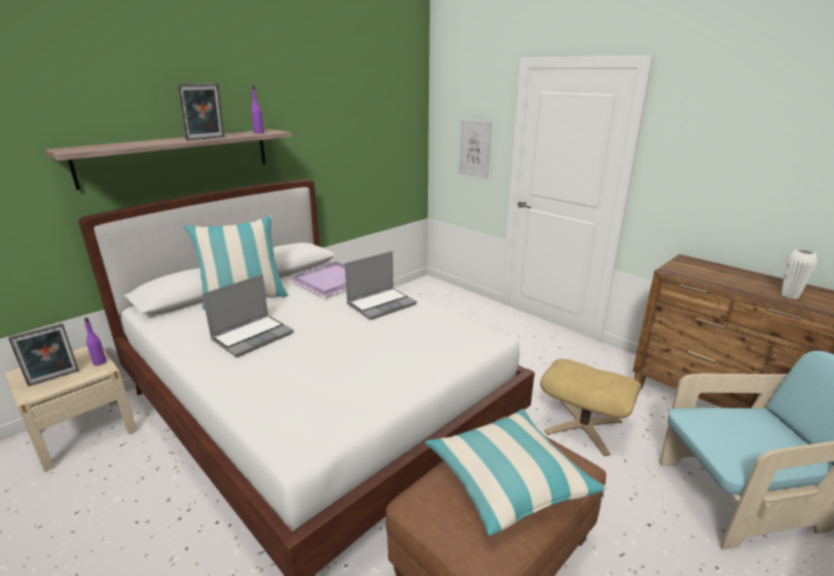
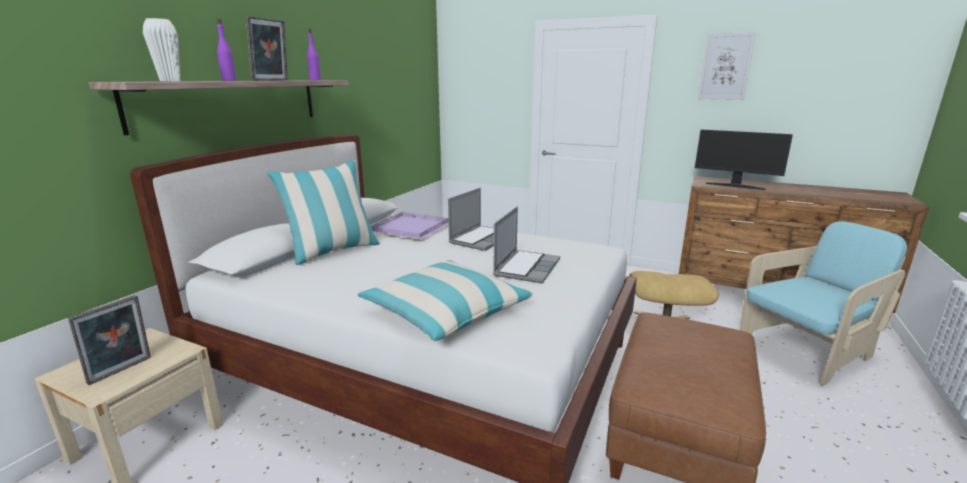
camera: 20 degrees left, 5 degrees down
purple bottle [84,318,107,366] -> purple bottle moved to [217,19,236,81]
laptop [202,275,294,357] -> laptop moved to [493,206,560,283]
pillow [425,409,606,536] -> pillow moved to [358,260,533,341]
picture [459,119,491,178] -> picture moved to [697,32,756,100]
white vase [781,249,817,299] -> white vase moved to [143,18,180,81]
none -> monitor [695,129,793,190]

